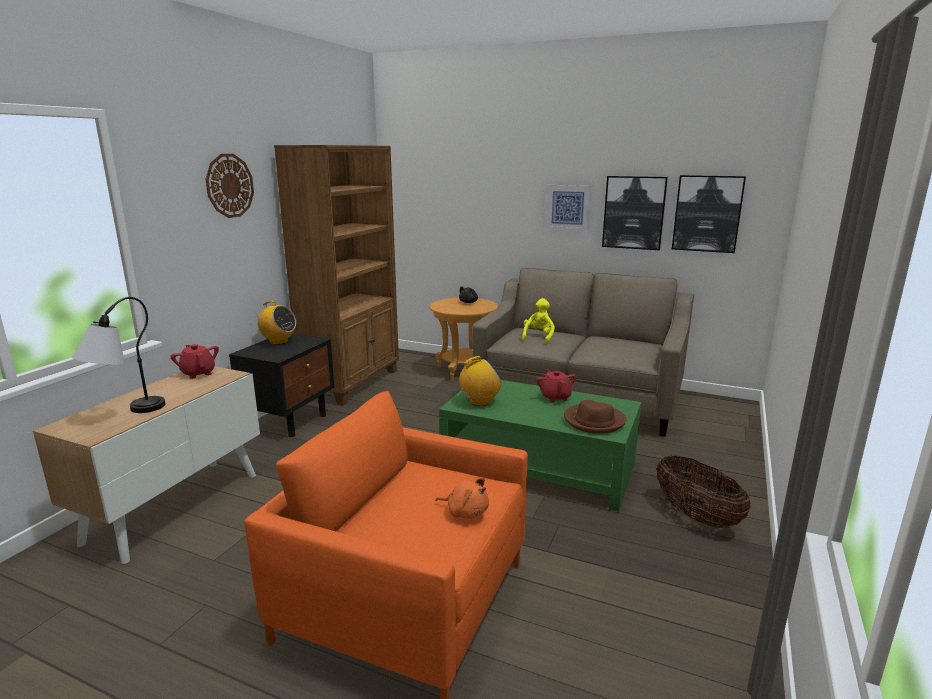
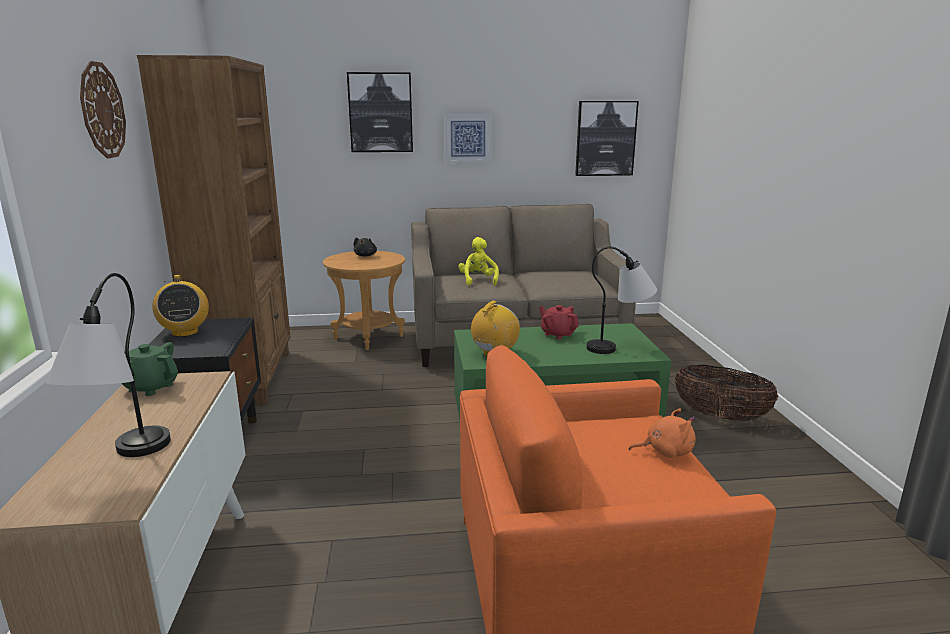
camera: 30 degrees left, 0 degrees up
red teapot [170,344,219,379] -> green teapot [121,342,178,396]
radio [253,301,296,345] -> radio turned 75 degrees clockwise [152,275,209,337]
brown hat [564,400,627,434] -> table lamp [586,247,657,354]
picture [602,176,668,250] -> picture moved to [347,72,413,152]

